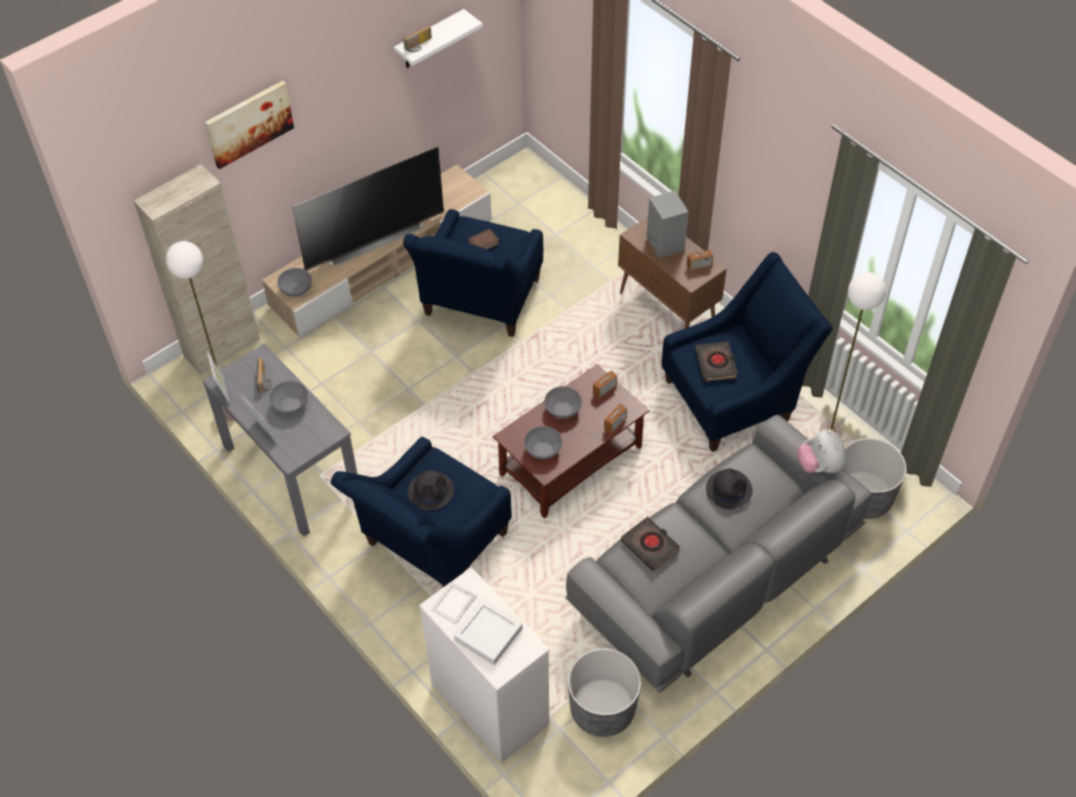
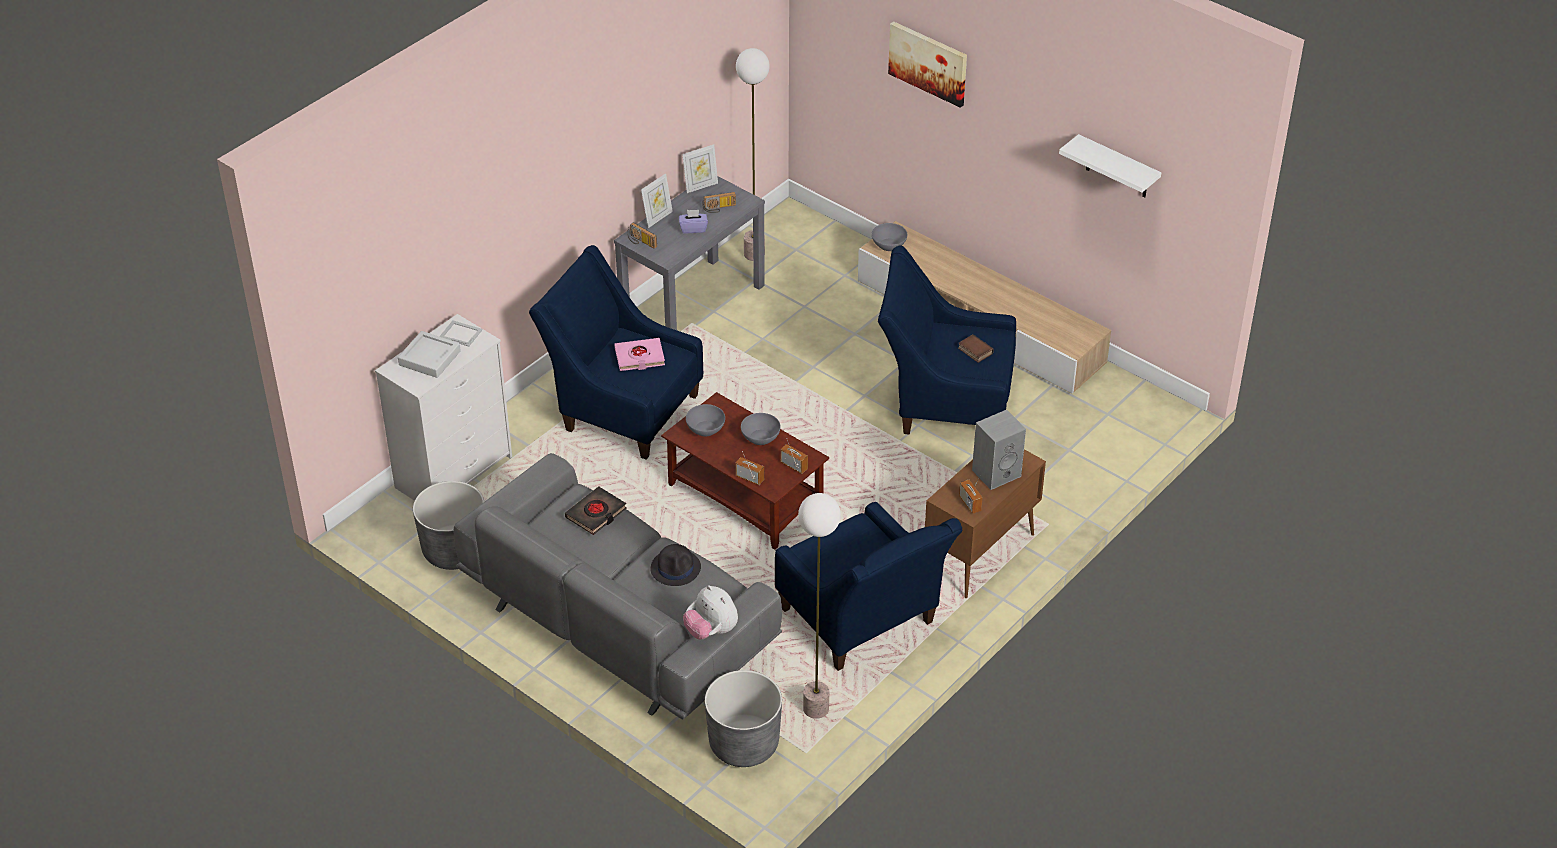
camera: 80 degrees right, 10 degrees down
beige cabinet [134,164,260,376] -> none
grey bowl [269,381,308,414] -> purple tissue box [679,210,708,233]
television [292,147,444,270] -> none
radio [403,25,432,52] -> radio moved to [627,223,657,249]
black hat [408,470,454,510] -> pink book [614,338,665,371]
black book [695,341,738,382] -> none
plush toy [797,429,846,473] -> plush toy turned 105 degrees counterclockwise [683,585,738,640]

